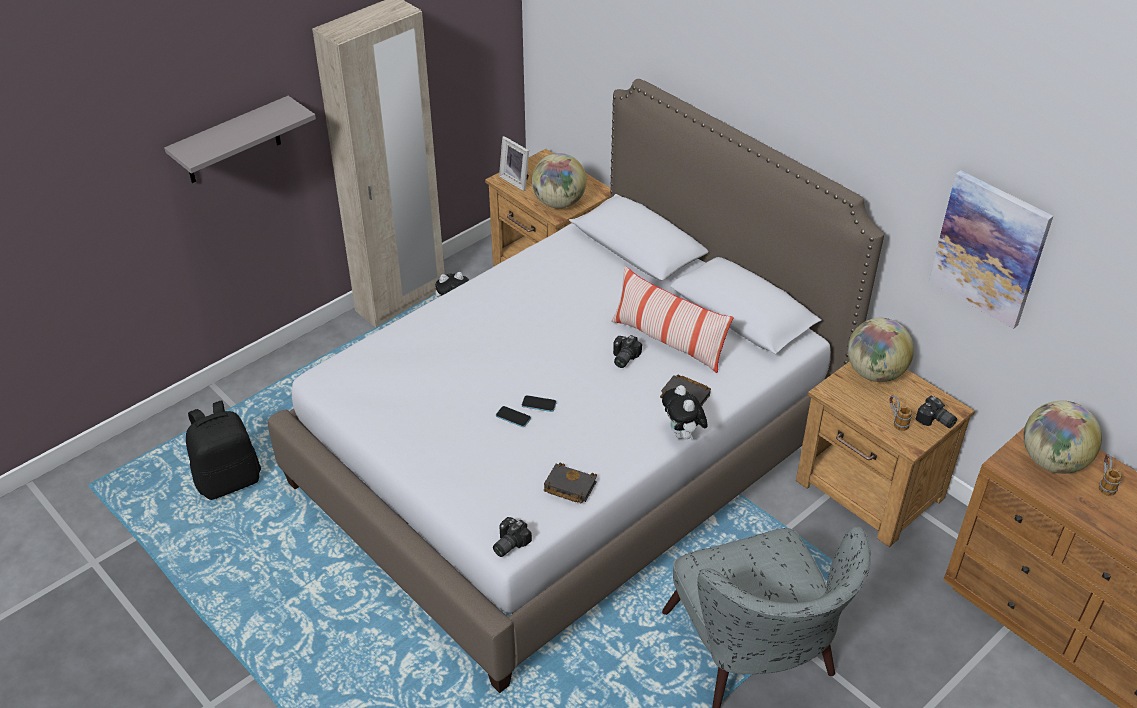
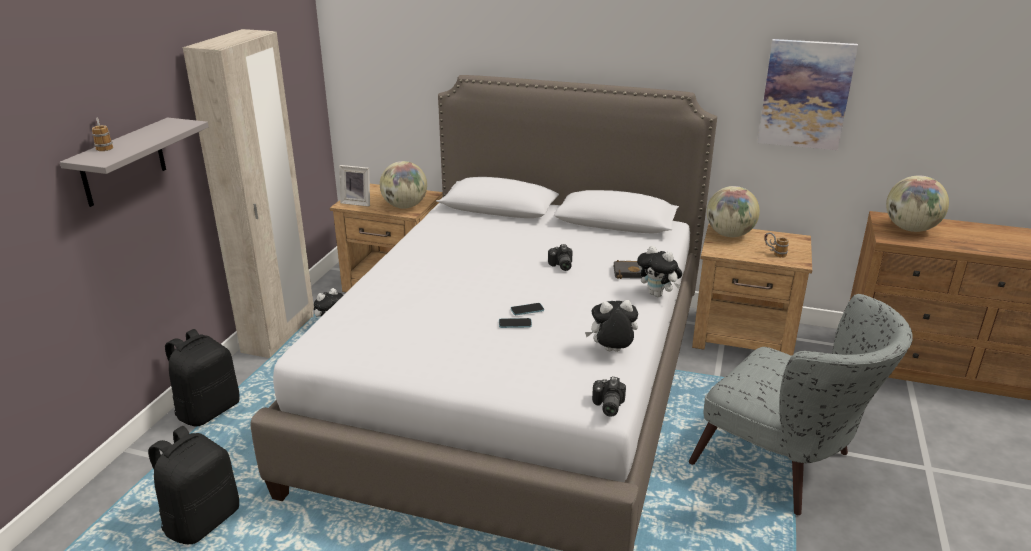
camera: 30 degrees left, 15 degrees down
black book [544,463,597,503] -> plush toy [585,300,638,352]
pillow [611,266,734,373] -> none
camera [916,396,957,428] -> none
mug [1099,454,1122,496] -> mug moved to [92,118,113,151]
none -> black backpack [165,329,240,426]

